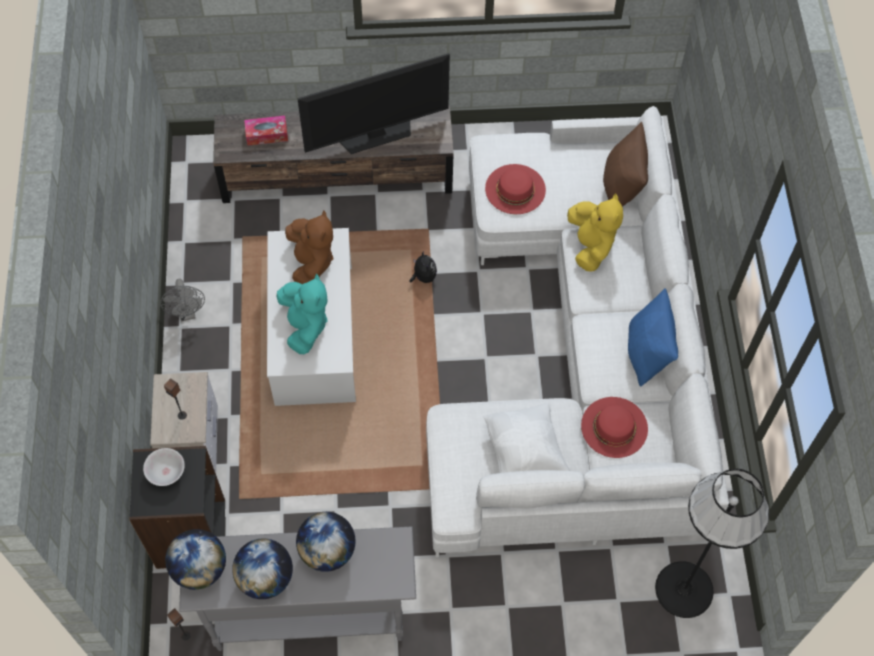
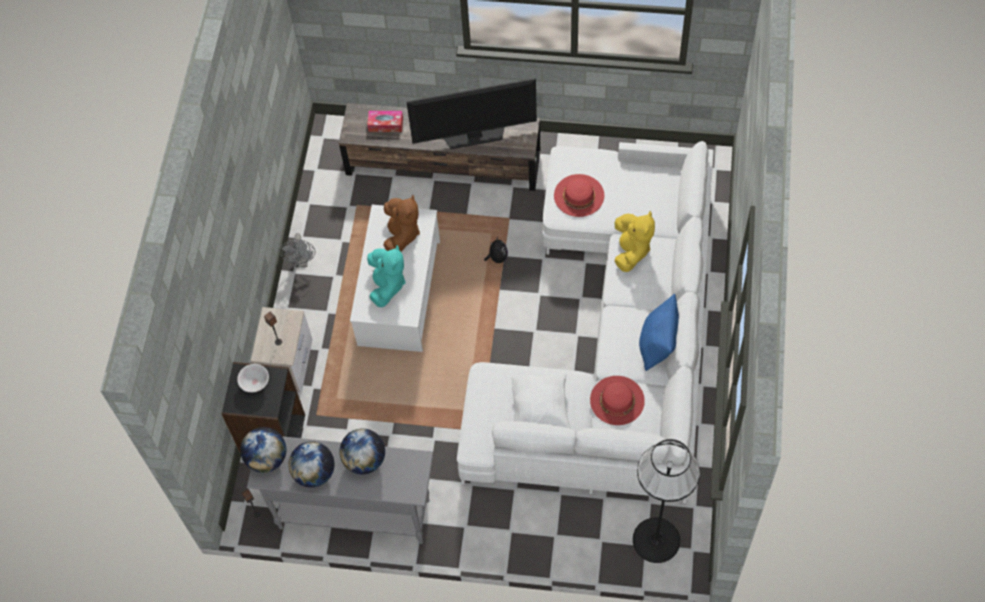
camera: 15 degrees right, 0 degrees up
brown pillow [603,122,648,207] -> none

